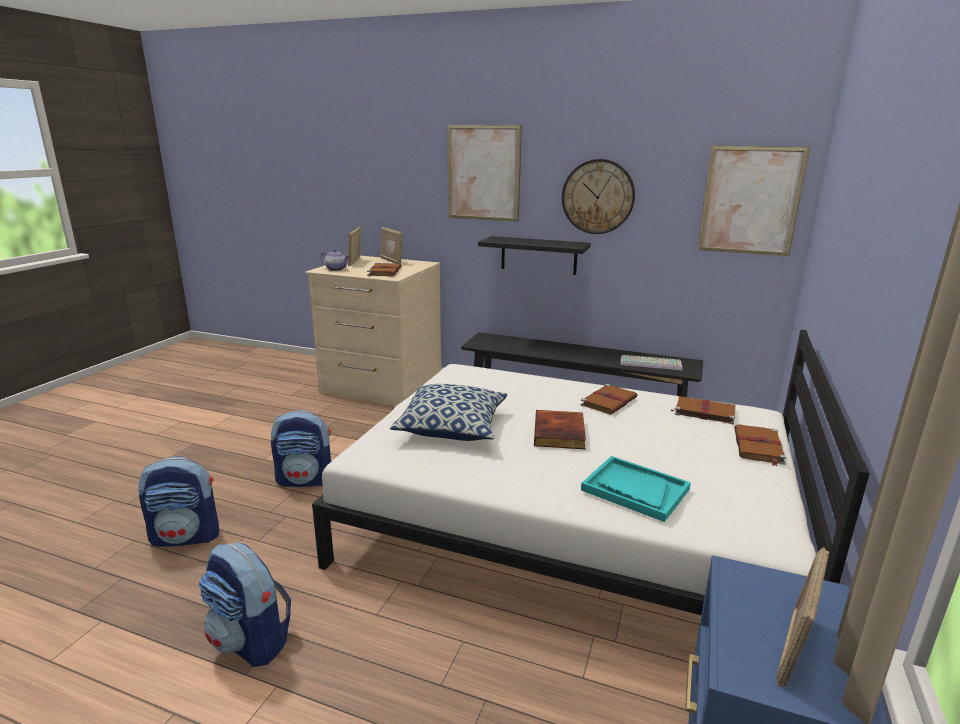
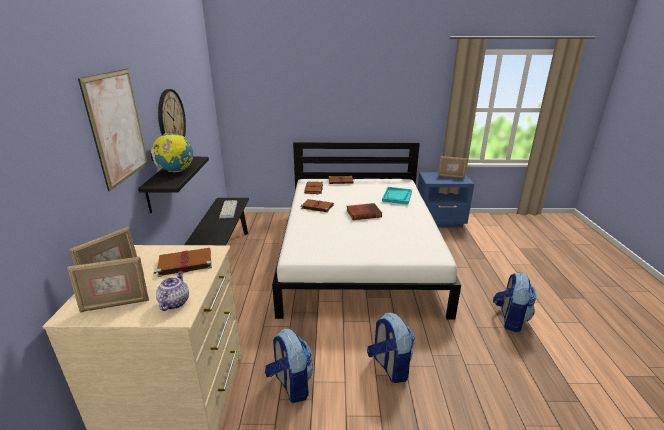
camera: 110 degrees left, 5 degrees up
backpack [138,456,219,547] -> backpack moved to [265,329,313,403]
pillow [390,384,507,441] -> none
picture [697,145,810,256] -> none
none -> globe [150,133,193,172]

